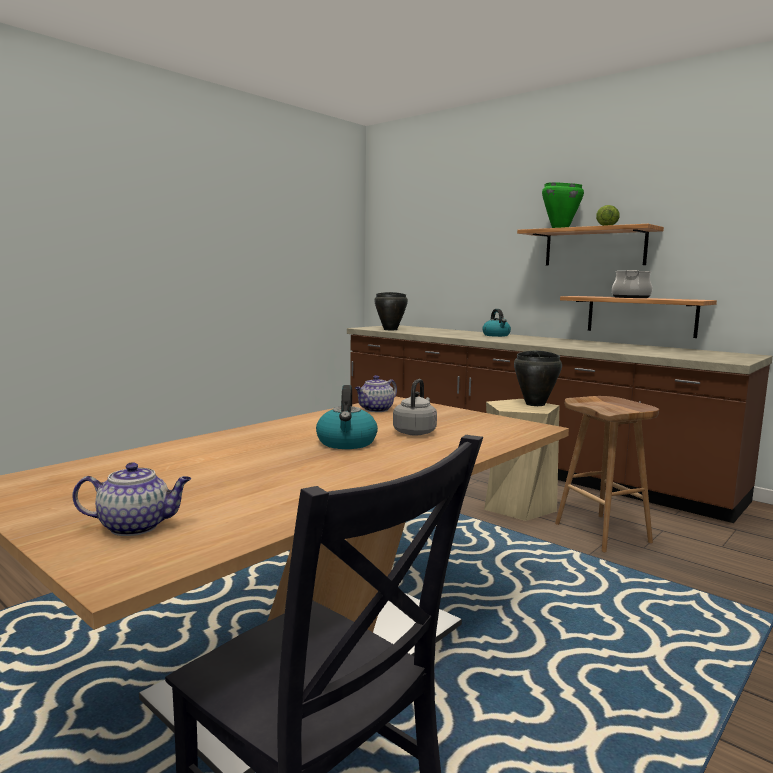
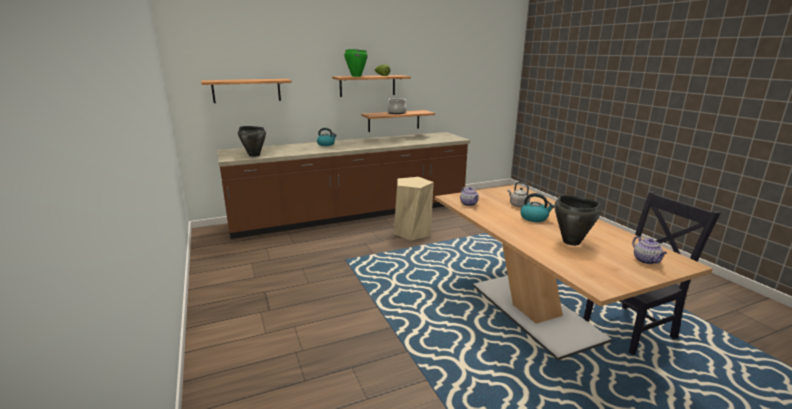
camera: 65 degrees left, 10 degrees up
teapot [72,462,191,536] -> teapot turned 150 degrees clockwise [632,236,667,264]
black cooking pot [514,351,562,406] -> black cooking pot moved to [554,195,601,246]
brown stool [555,396,659,552] -> none
none -> shelf [201,79,292,103]

